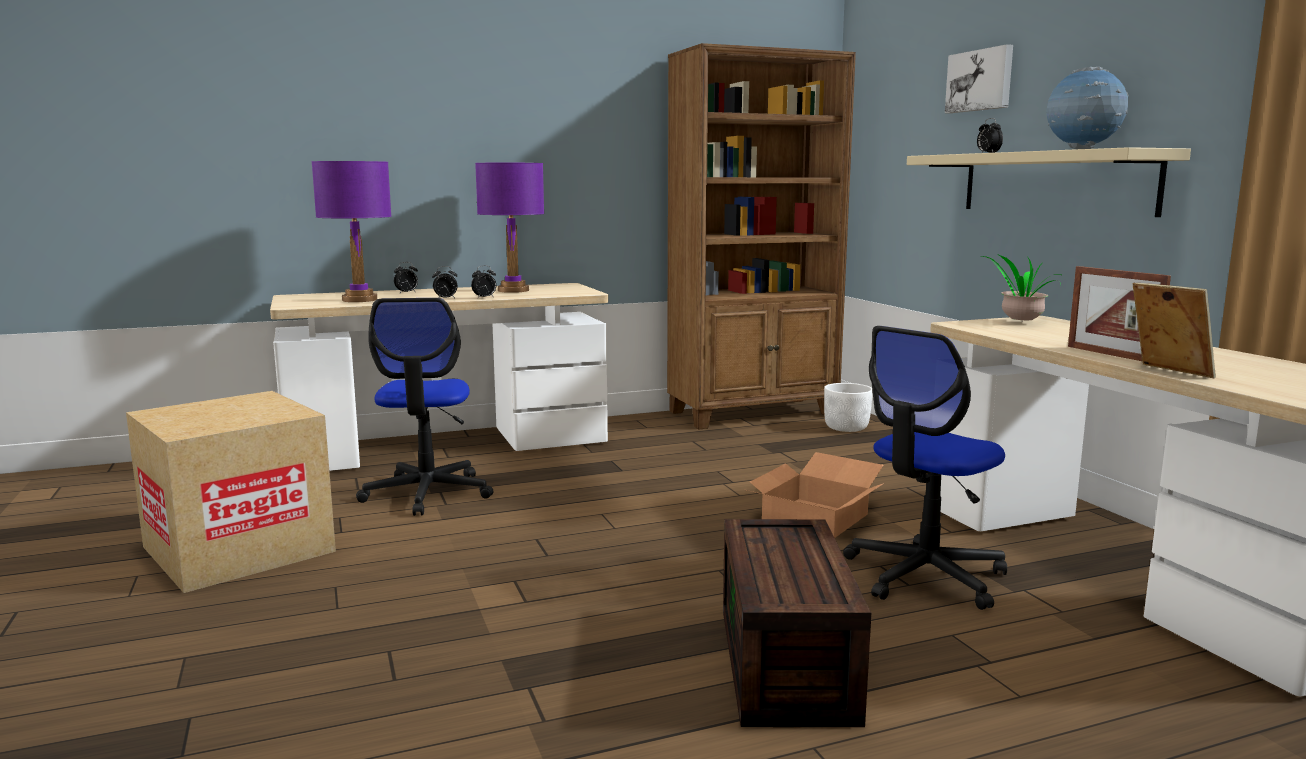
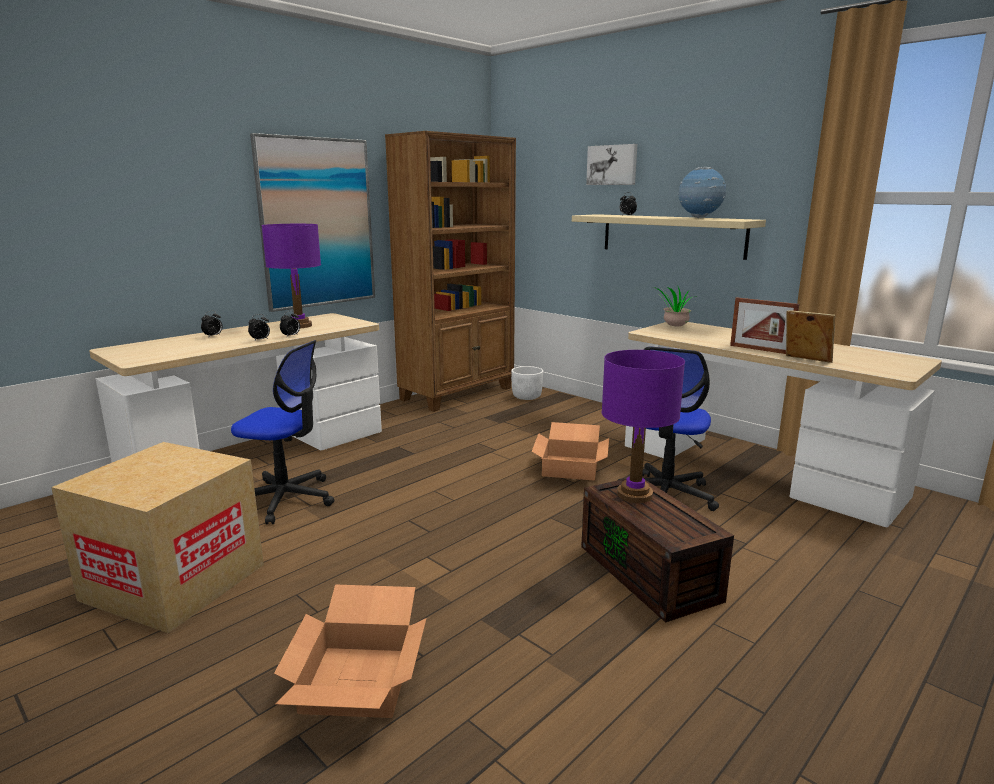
camera: 25 degrees left, 5 degrees up
purple table lamp [312,161,392,302] -> purple table lamp moved to [602,350,685,503]
office chair [356,298,494,516] -> office chair turned 45 degrees counterclockwise [231,340,334,524]
none -> picture [250,133,375,312]
none -> cardboard box [274,584,426,718]

